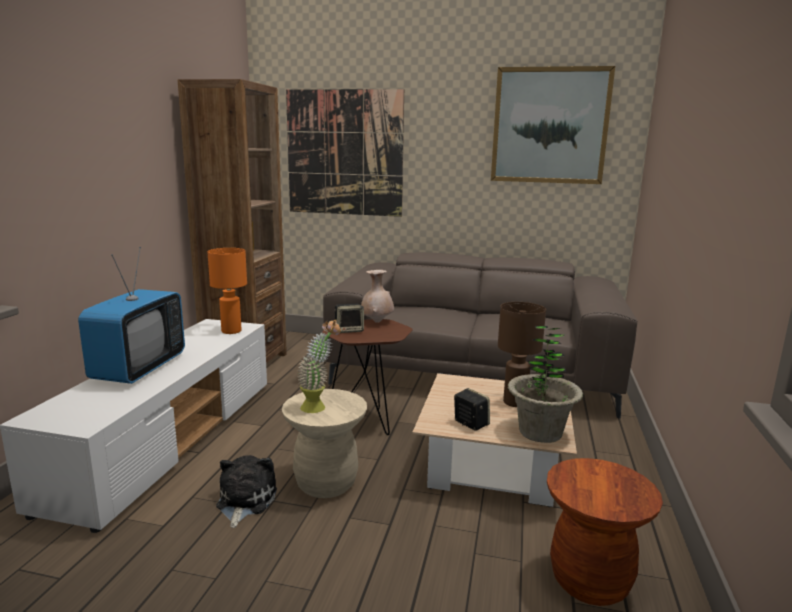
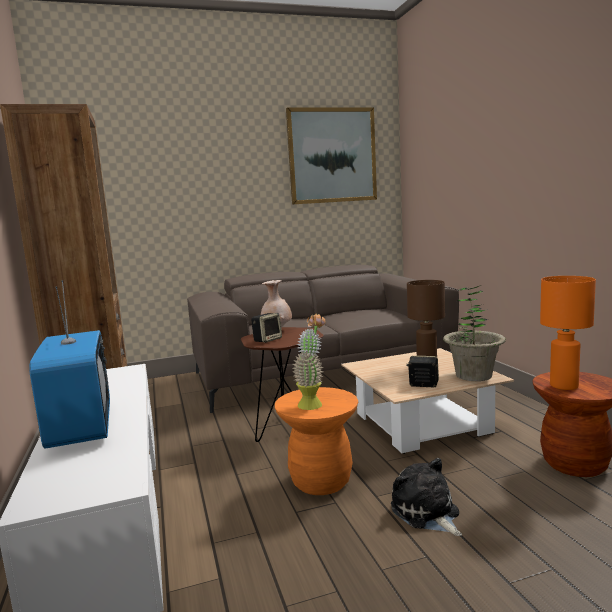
camera: 30 degrees left, 5 degrees down
orange table lamp [207,248,247,334] -> orange table lamp moved to [540,276,596,390]
plush toy [216,455,277,528] -> plush toy moved to [391,458,462,536]
beige stool [282,389,367,498] -> orange stool [275,387,358,495]
picture [286,89,404,217] -> none

